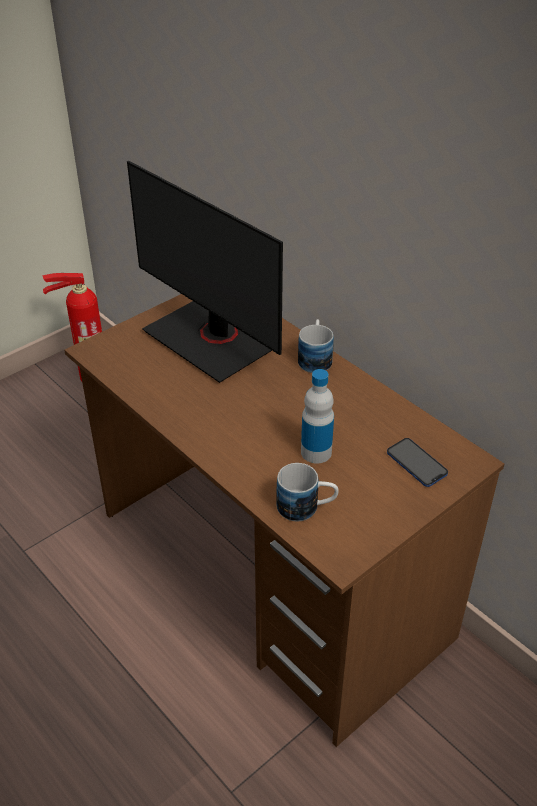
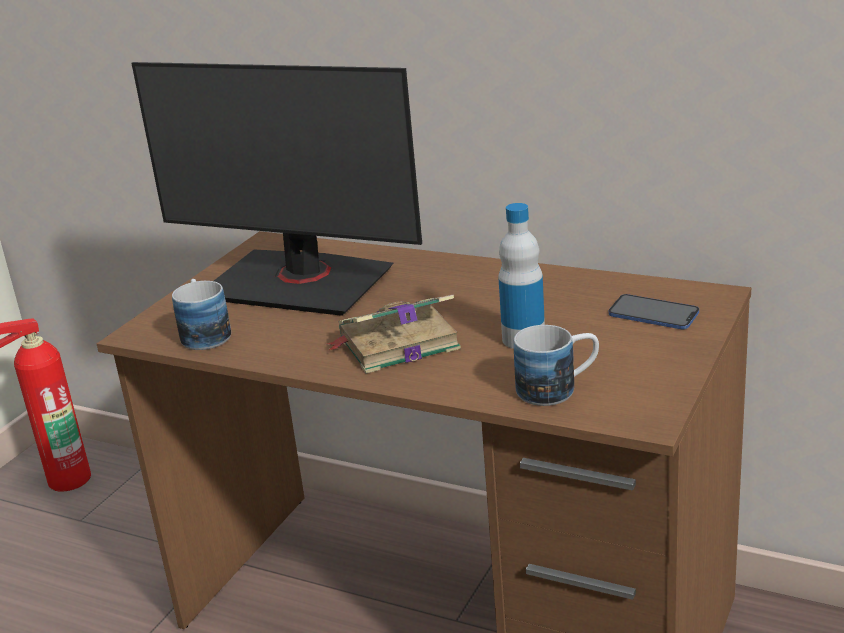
camera: 20 degrees left, 15 degrees down
mug [298,319,334,373] -> mug moved to [172,279,231,350]
none -> book [325,295,461,374]

